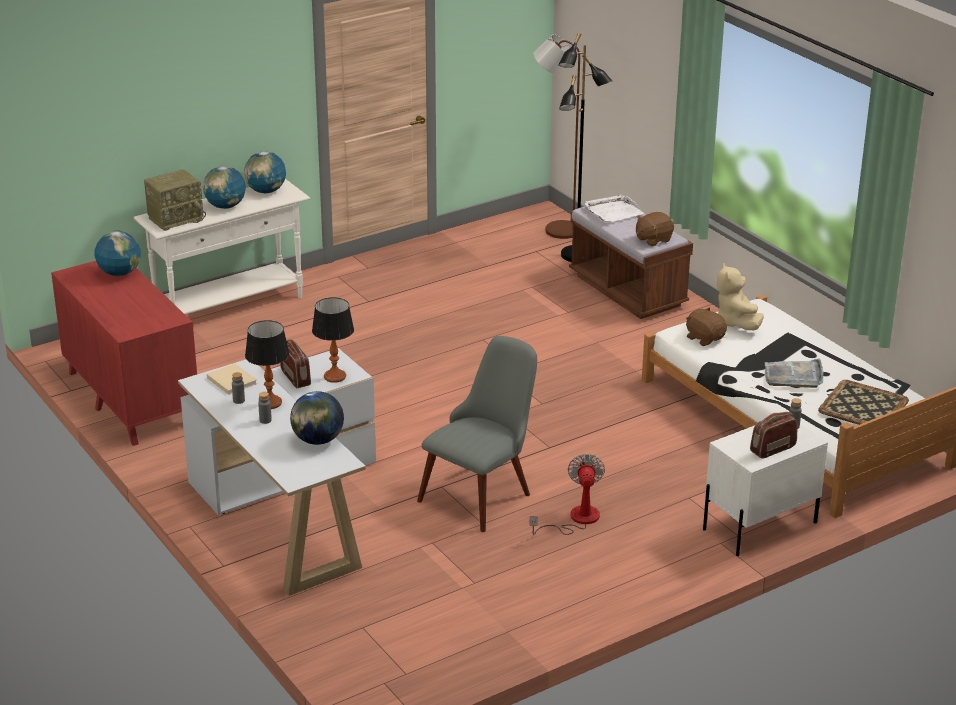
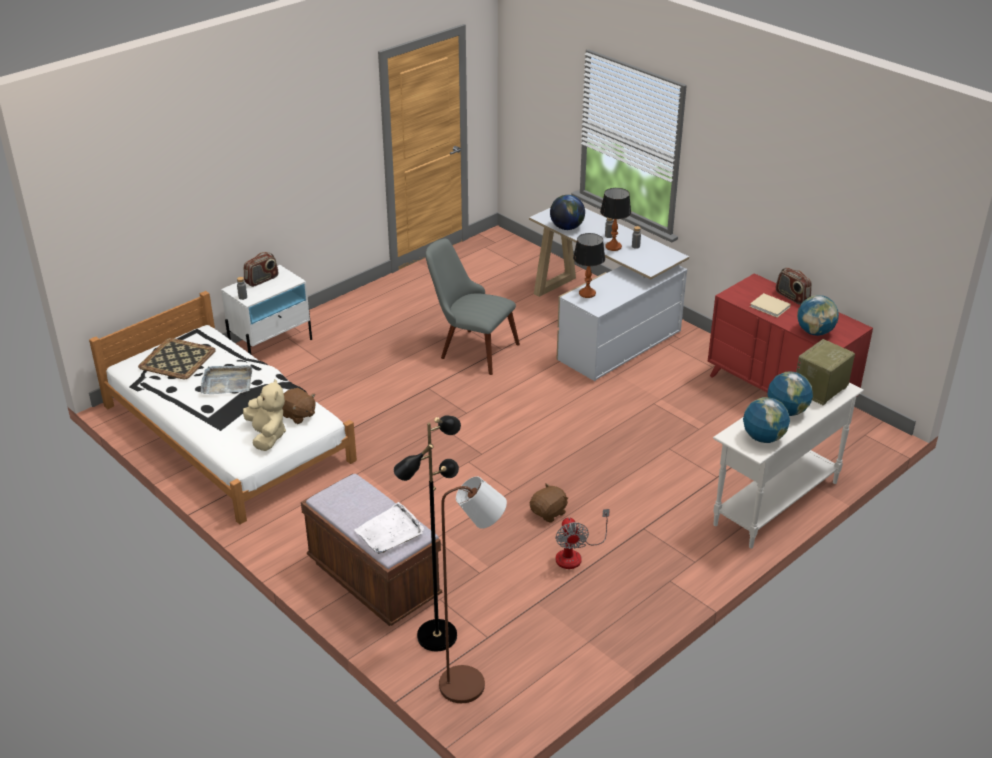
camera: 170 degrees right, 5 degrees up
beige book [207,364,257,395] -> beige book moved to [750,293,791,318]
radio [280,339,311,388] -> radio moved to [776,268,812,305]
grey chair [417,336,537,532] -> grey chair turned 90 degrees clockwise [425,239,520,375]
fan [529,454,605,535] -> fan moved to [555,509,610,569]
brown plush toy [636,212,674,246] -> brown plush toy moved to [530,483,568,523]

